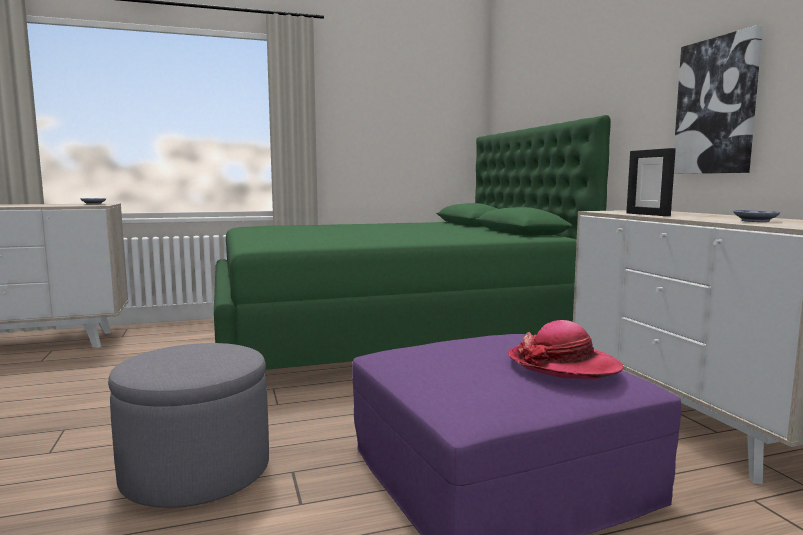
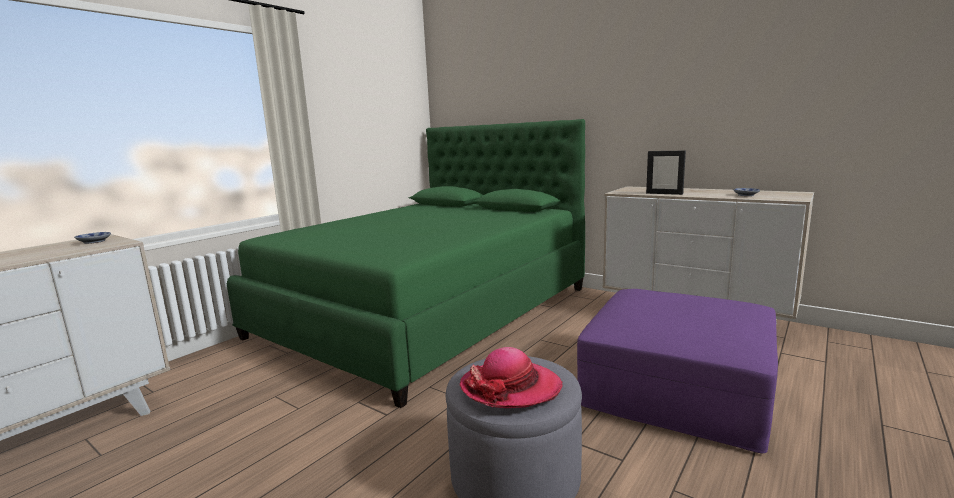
camera: 35 degrees left, 5 degrees up
hat [508,320,623,379] -> hat moved to [460,347,563,408]
picture [674,25,763,174] -> none

